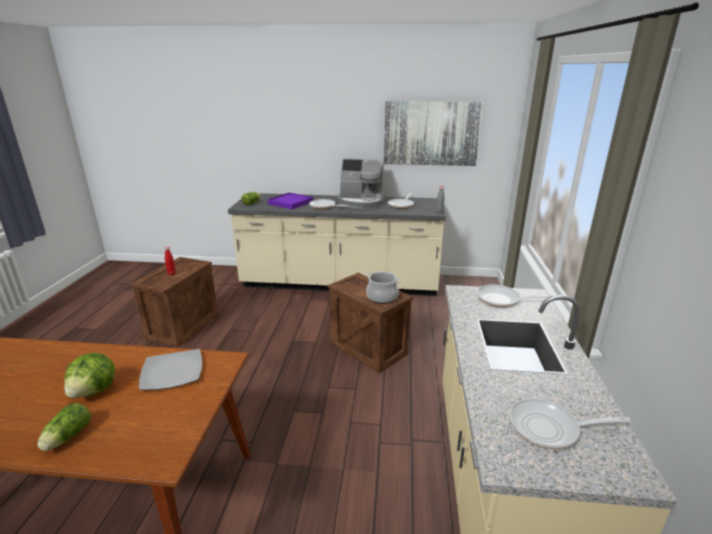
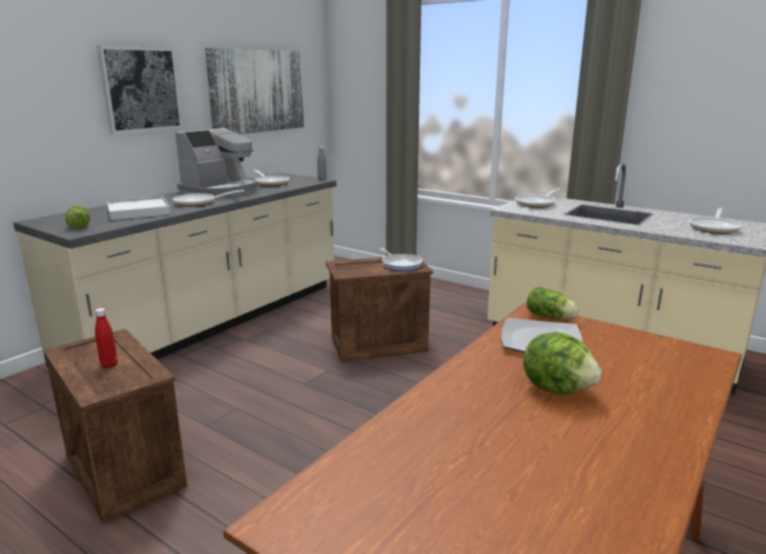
camera: 60 degrees left, 5 degrees down
lettuce [37,403,91,451] -> lettuce moved to [526,287,579,320]
purple tray [267,193,313,210] -> white tray [107,196,170,220]
cooking pot [365,271,401,304] -> frying pan [380,248,423,271]
none -> picture [97,46,183,134]

